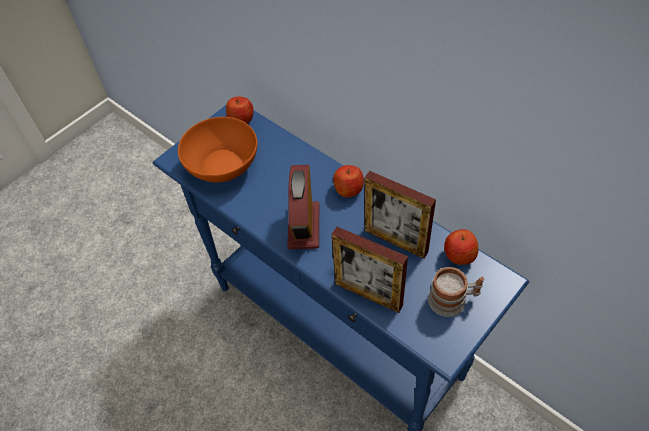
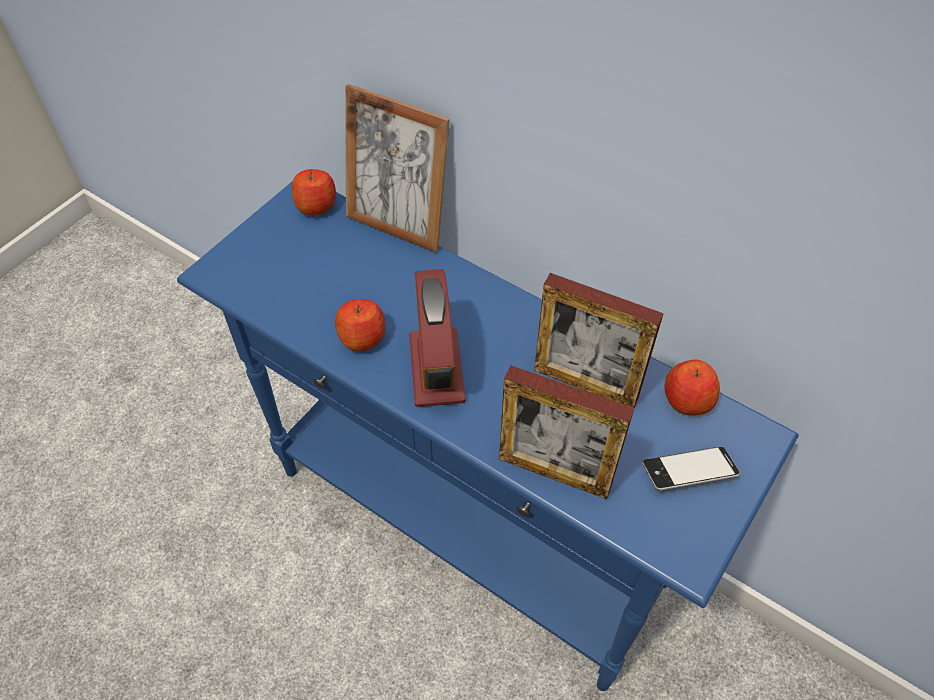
camera: 10 degrees left, 0 degrees up
orange bowl [178,117,257,183] -> none
apple [333,165,364,197] -> apple moved to [335,299,385,352]
mug [428,267,484,317] -> phone [643,446,740,491]
none -> picture frame [345,84,450,253]

